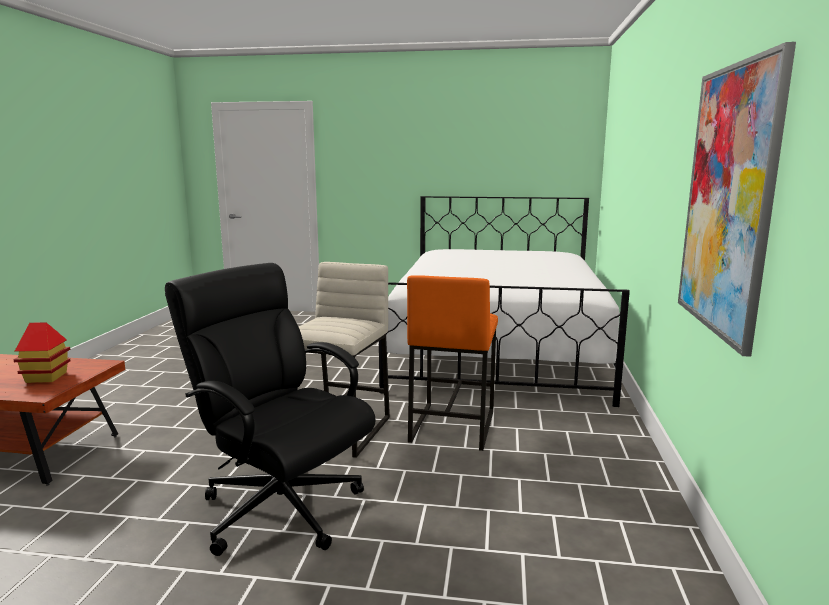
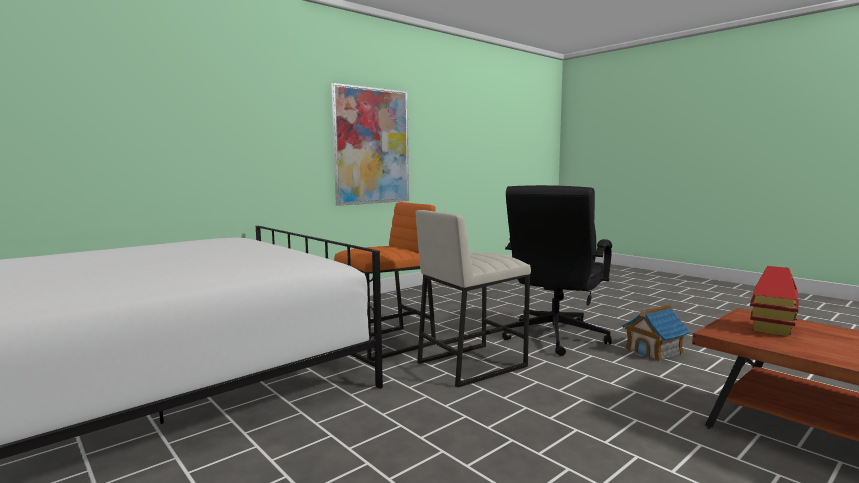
camera: 140 degrees left, 5 degrees down
black office chair [165,263,375,556] -> black office chair turned 45 degrees clockwise [502,185,612,356]
none -> toy house [622,304,691,362]

